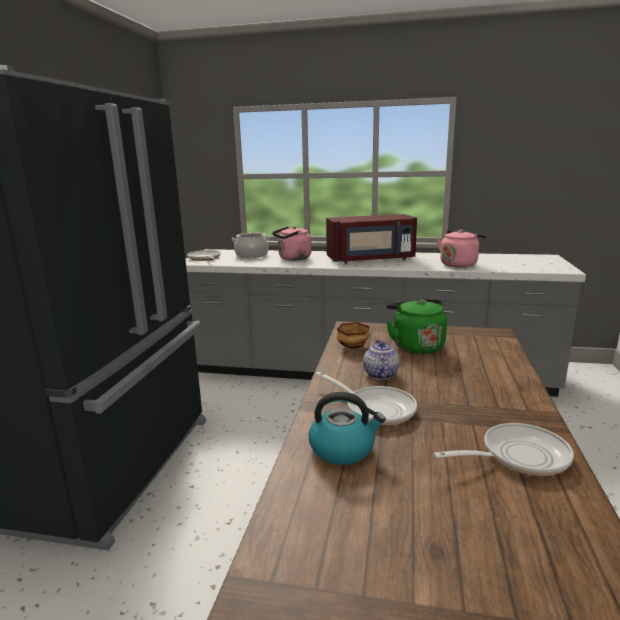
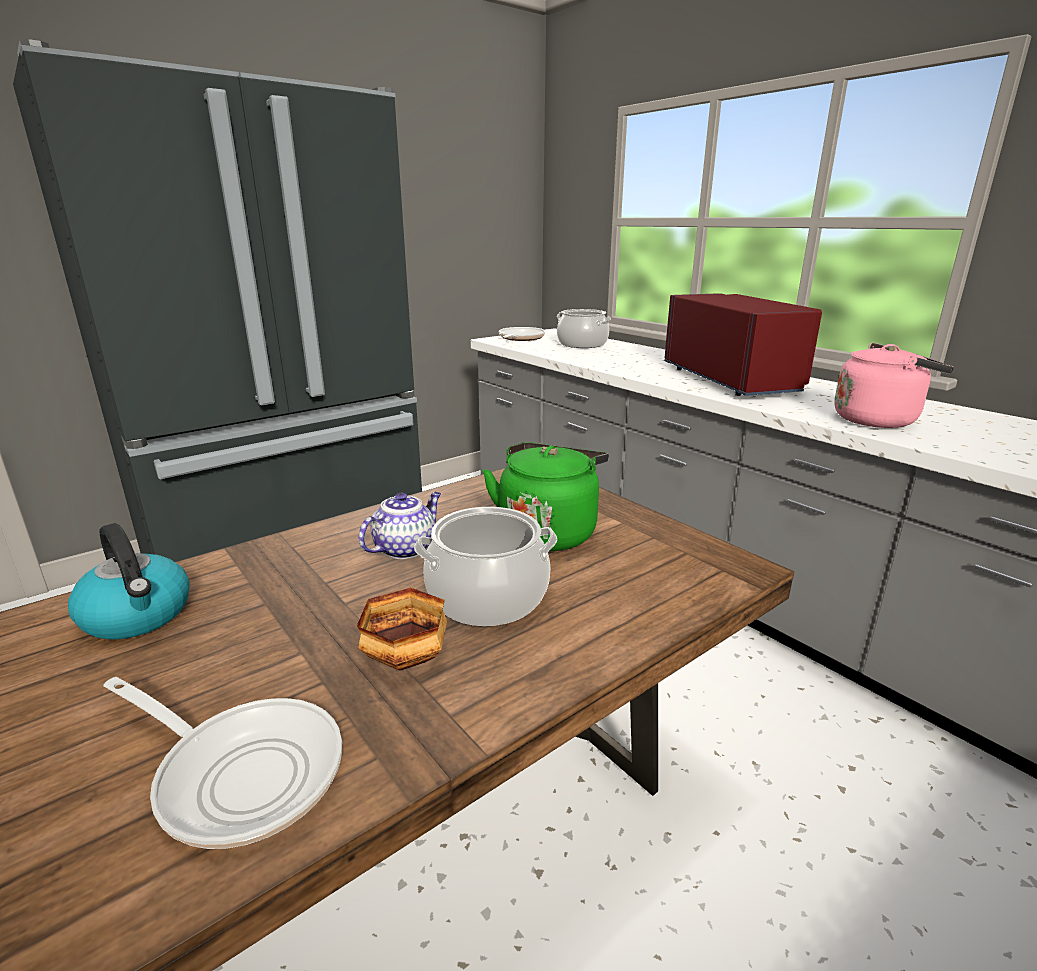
camera: 40 degrees right, 5 degrees up
pink kettle [272,226,311,260] -> none
frying pan [316,372,417,426] -> none
red microwave [326,214,417,264] -> red microwave turned 135 degrees counterclockwise [664,293,822,396]
bowl [336,322,370,349] -> bowl moved to [357,588,447,670]
none -> cooking pot [414,507,557,626]

